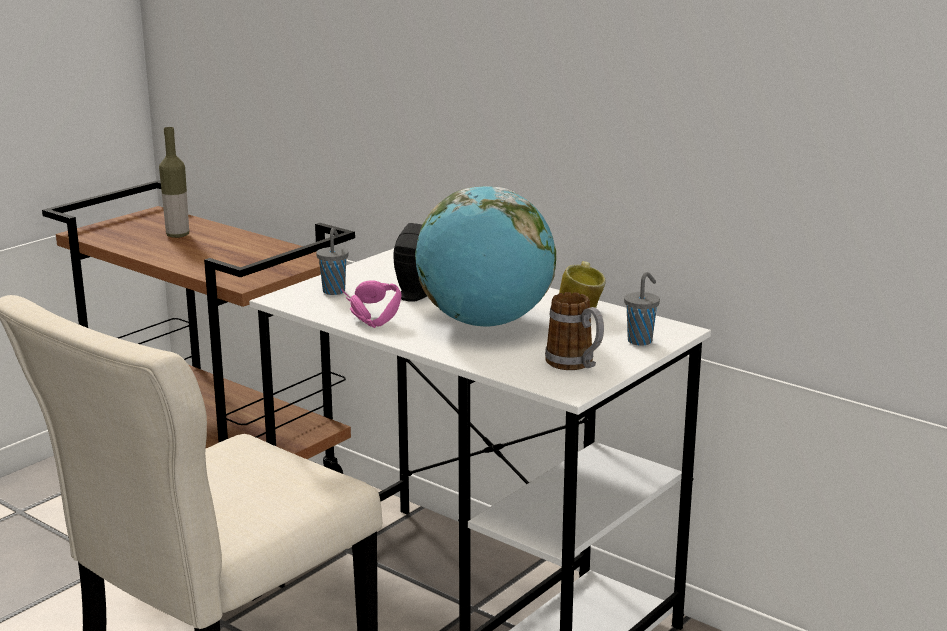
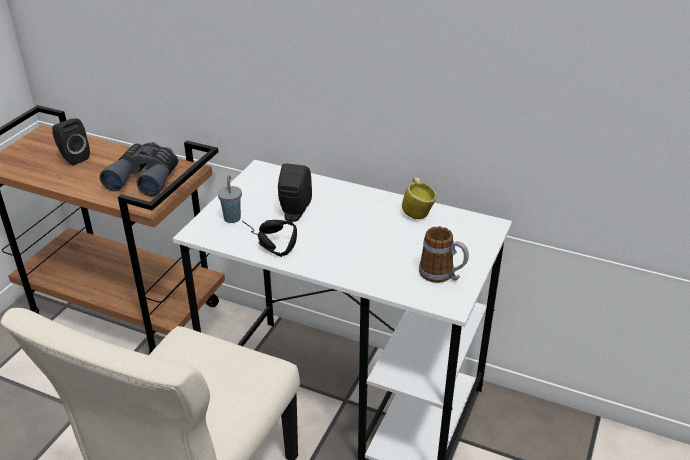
camera: 15 degrees left, 15 degrees up
bottle [159,127,189,238] -> black speaker [52,118,90,166]
pink headphones [341,280,402,328] -> black headphones [242,220,297,257]
globe [415,186,556,326] -> none
grey cup [624,272,660,346] -> none
none -> grey binoculars [99,142,179,197]

